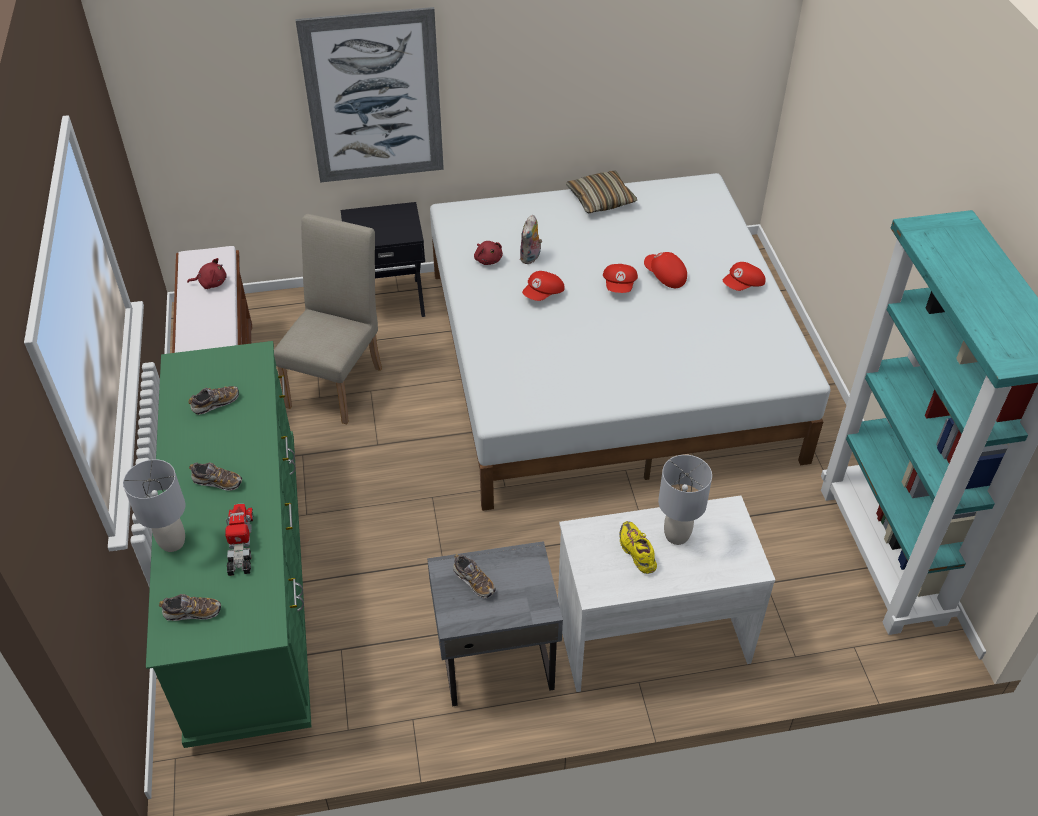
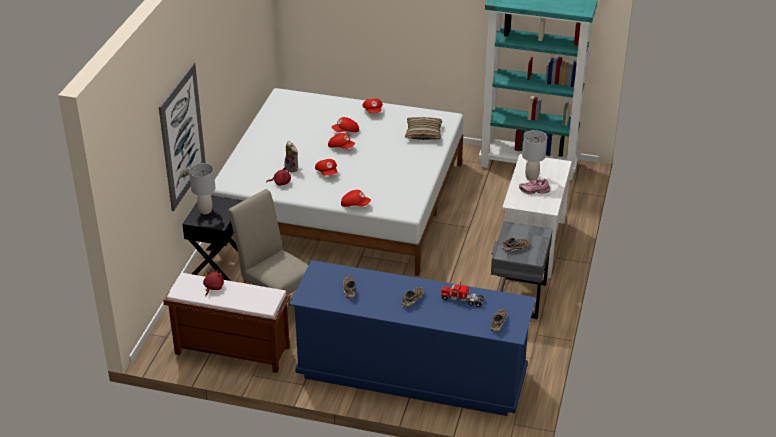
camera: 65 degrees left, 10 degrees down
grey table lamp [123,459,185,552] -> grey table lamp moved to [189,163,215,214]
green dresser [146,341,312,748] -> blue dresser [289,260,536,416]
pillow [566,171,637,214] -> pillow moved to [405,117,442,140]
yellow shoe [619,521,657,574] -> pink shoe [519,179,550,194]
none -> red cap [341,190,371,207]

